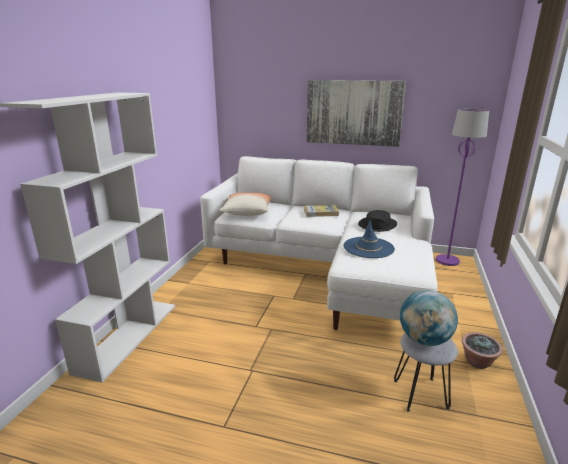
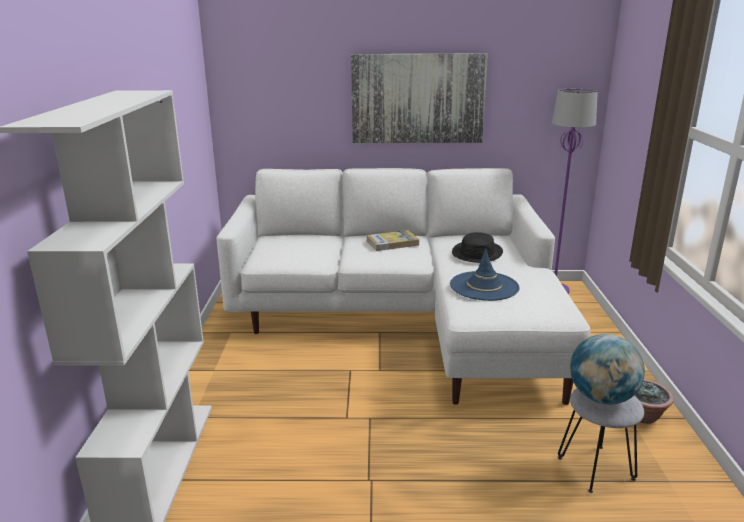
camera: 15 degrees left, 0 degrees up
pillow [219,192,272,216] -> none

